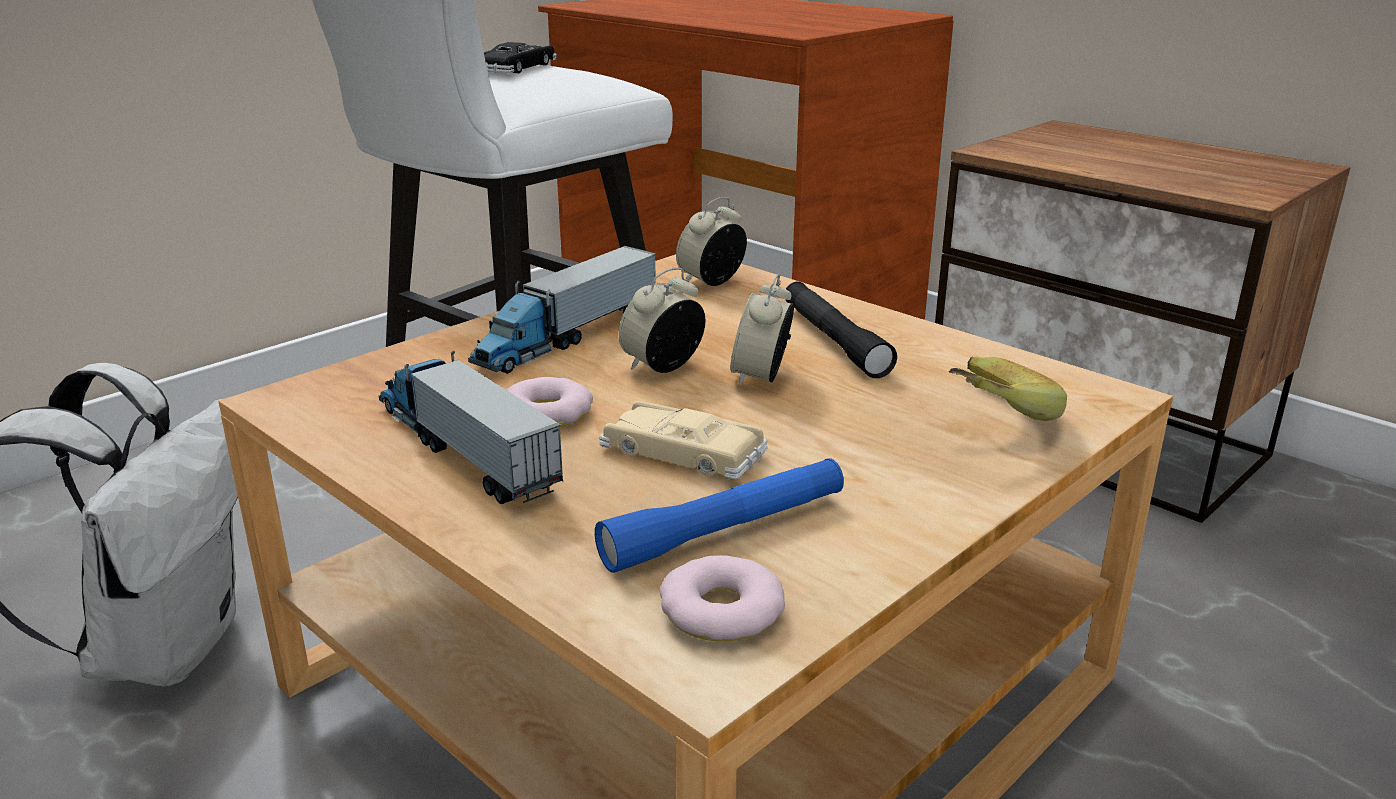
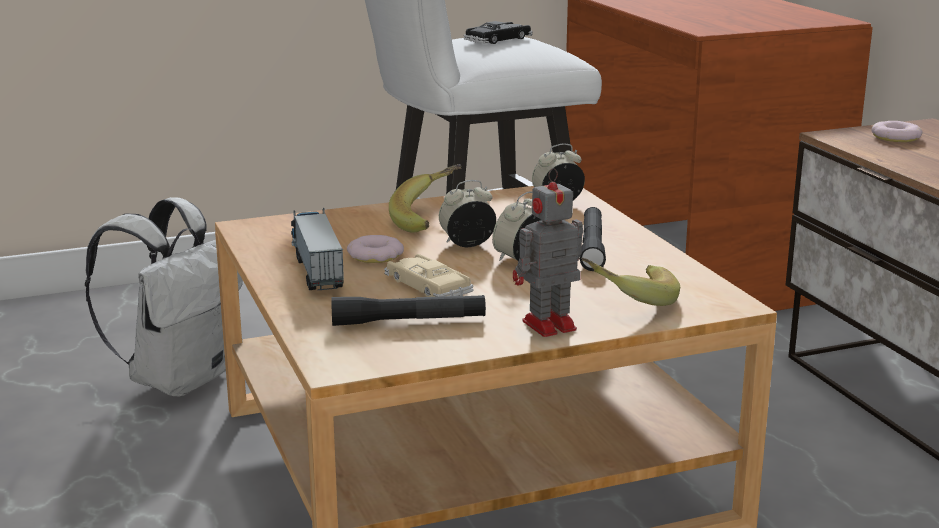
camera: 25 degrees right, 5 degrees down
toy truck [468,246,657,374] -> banana [389,164,462,233]
blue flashlight [595,458,844,573] -> black flashlight [331,295,486,326]
donut [660,555,785,642] -> donut moved to [871,121,923,142]
none -> toy robot [513,168,583,337]

